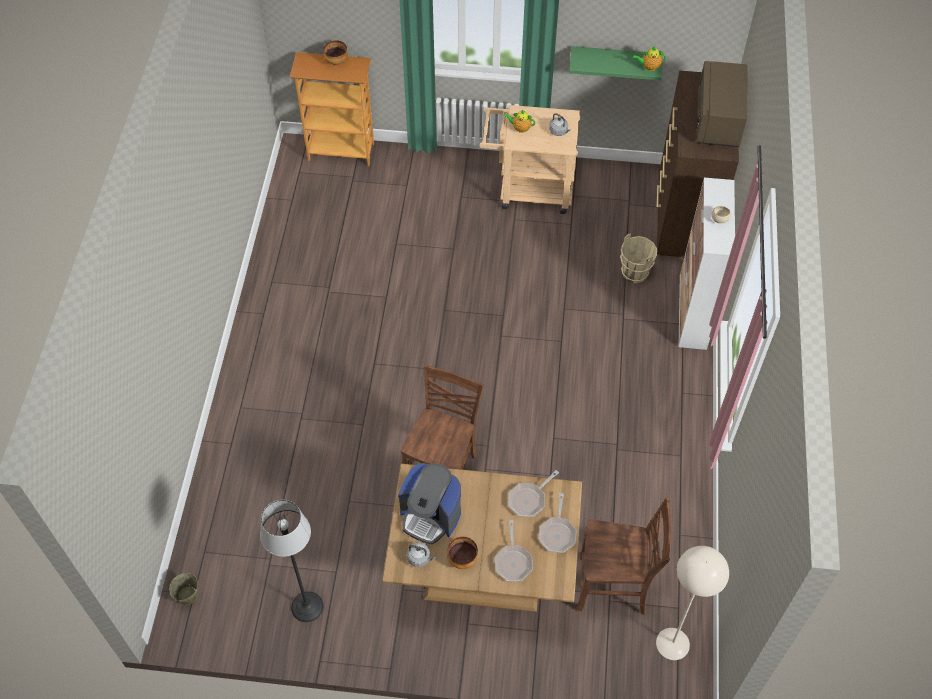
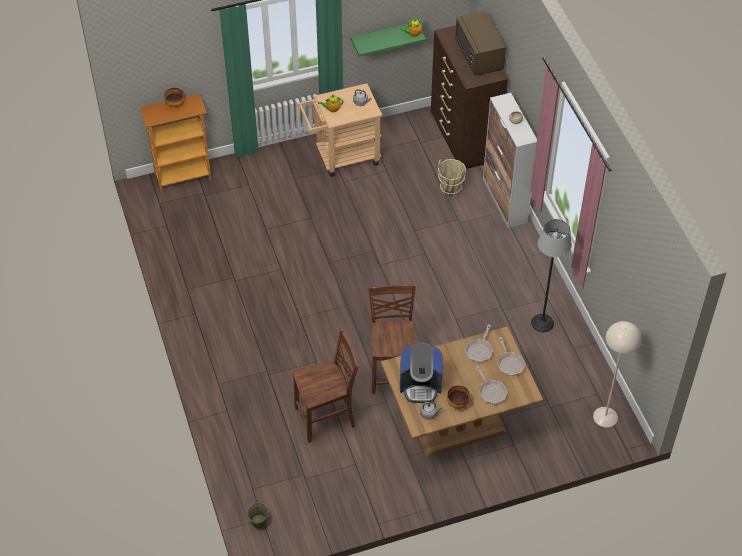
camera: 25 degrees left, 5 degrees down
floor lamp [260,500,323,622] -> floor lamp moved to [531,219,572,332]
brown chair [578,498,671,615] -> brown chair moved to [293,329,359,443]

